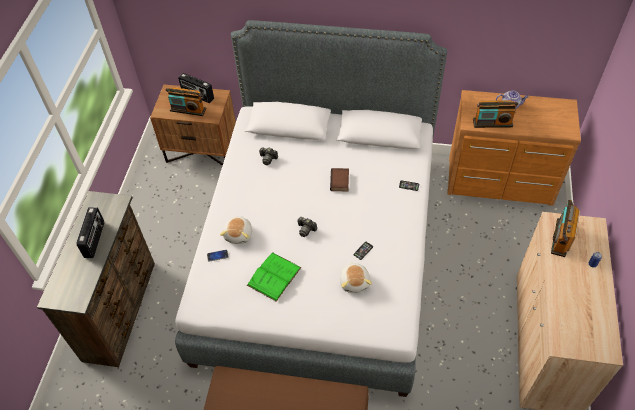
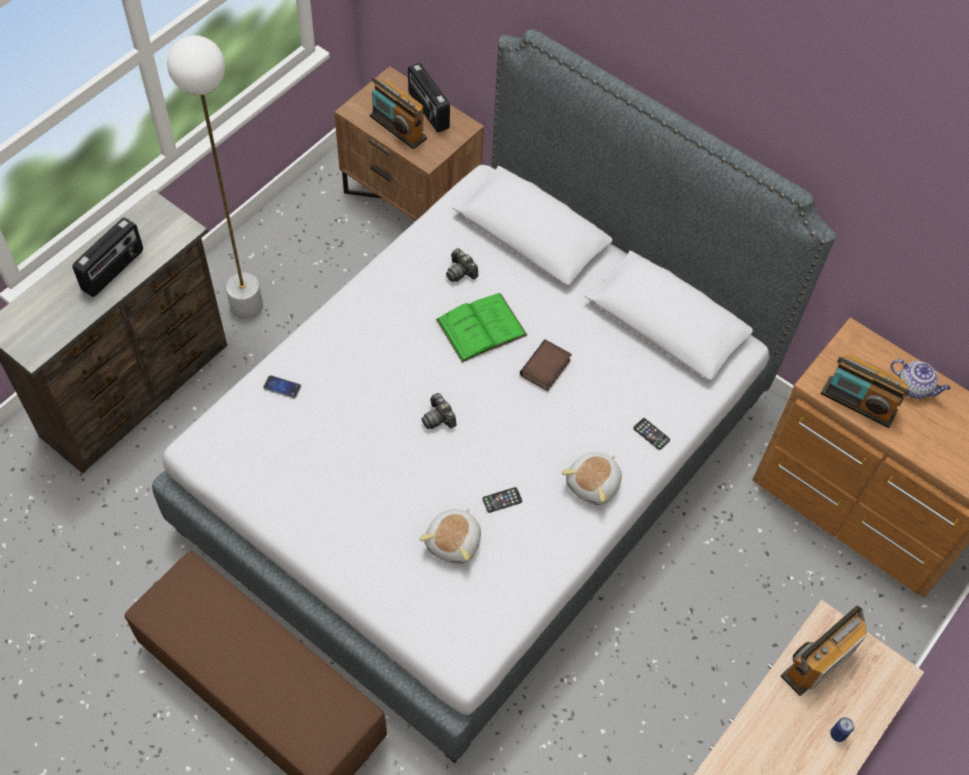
camera: 25 degrees right, 5 degrees up
plush toy [220,216,252,244] -> plush toy moved to [562,452,622,505]
green book [247,252,302,302] -> green book moved to [436,293,527,363]
none -> white floor lamp [167,35,263,319]

